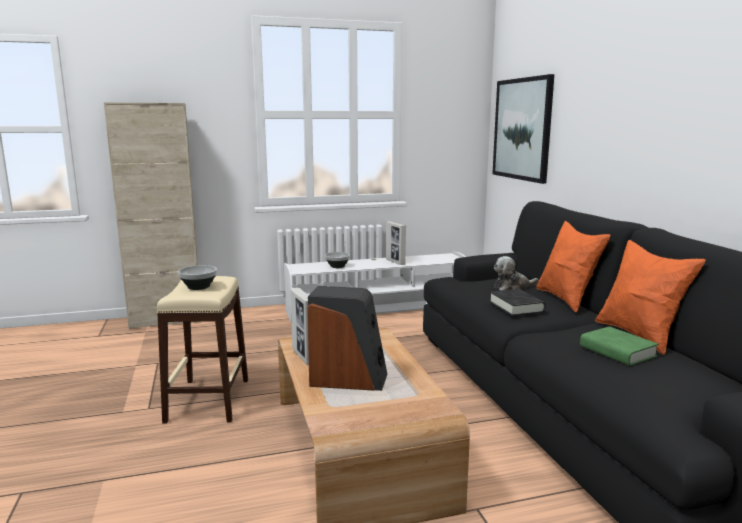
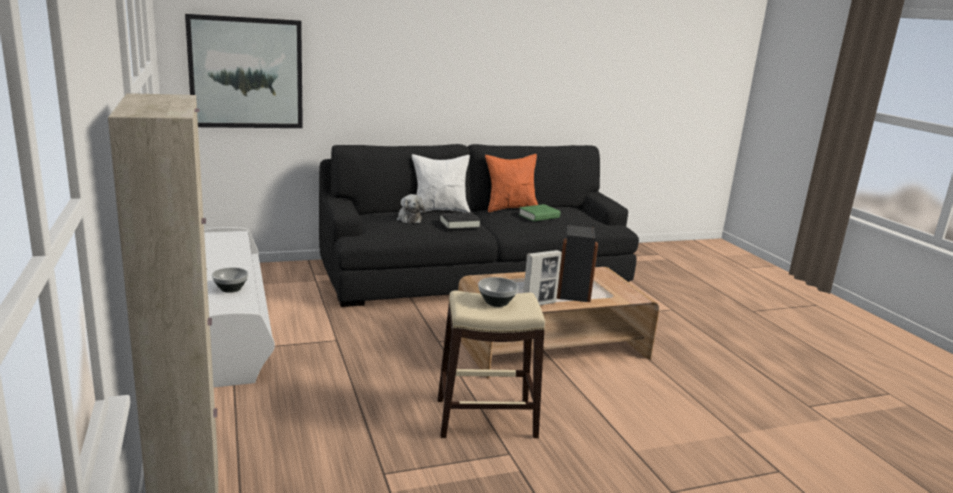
camera: 95 degrees left, 5 degrees up
picture frame [386,221,406,265] -> none
orange pillow [536,221,610,313] -> white pillow [412,154,470,213]

